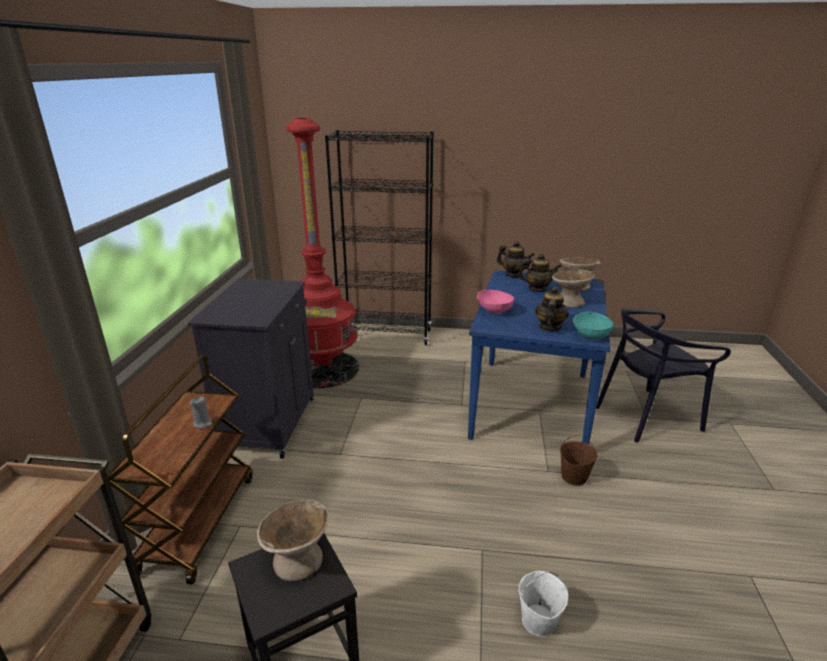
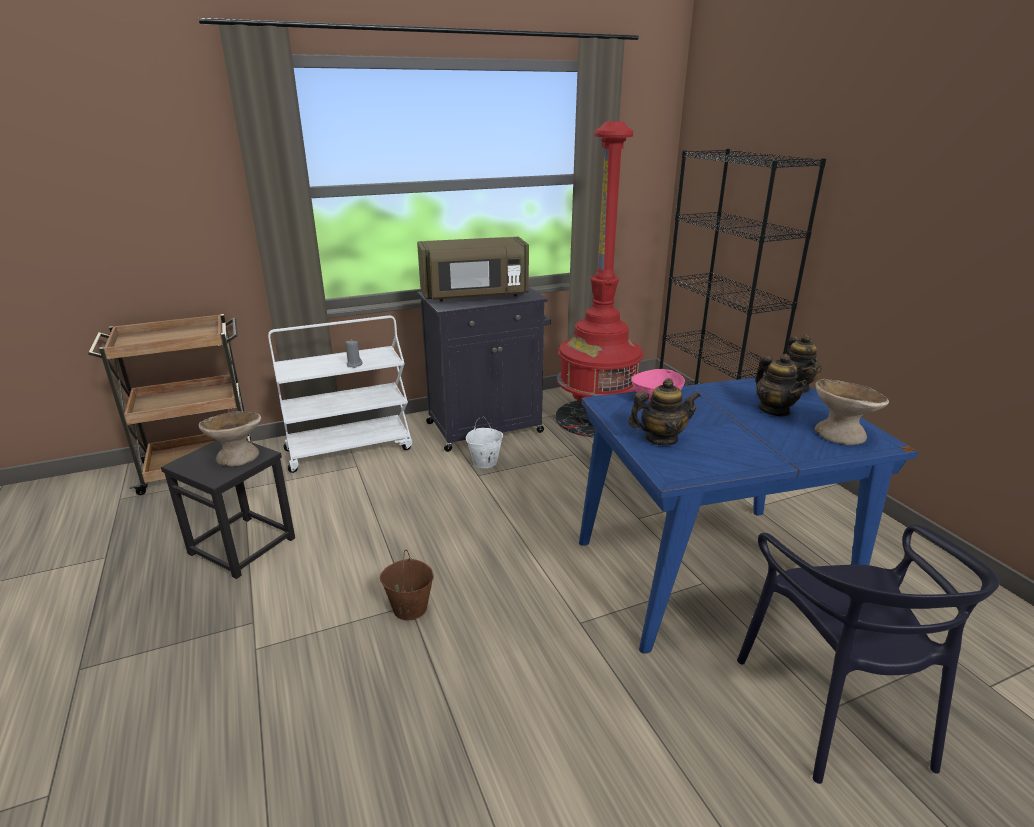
camera: 60 degrees right, 0 degrees up
brown cart [107,355,253,585] -> white cart [268,315,412,473]
white bucket [519,571,568,637] -> white bucket moved to [466,417,503,468]
beige bowl [552,269,594,308] -> none
brown bucket [560,435,598,486] -> brown bucket moved to [380,549,434,620]
turquoise bowl [572,312,614,339] -> none
black chair [596,308,731,443] -> black chair turned 135 degrees counterclockwise [737,525,1000,784]
none -> brown microwave [417,237,529,301]

